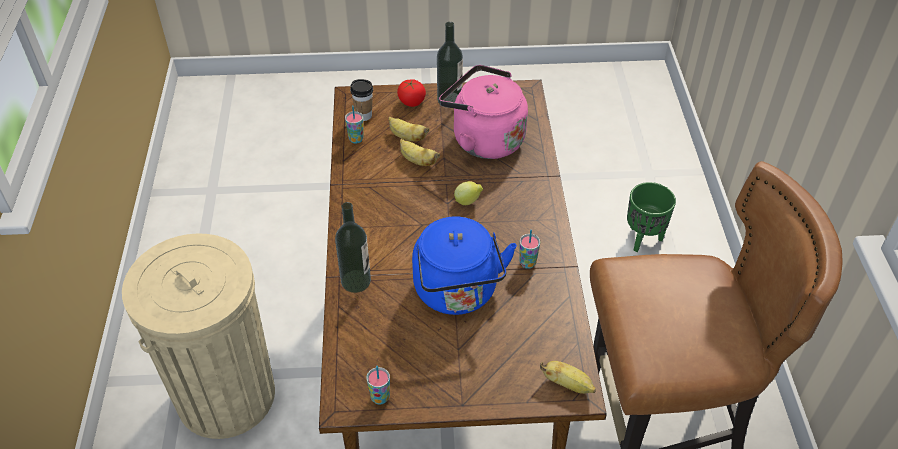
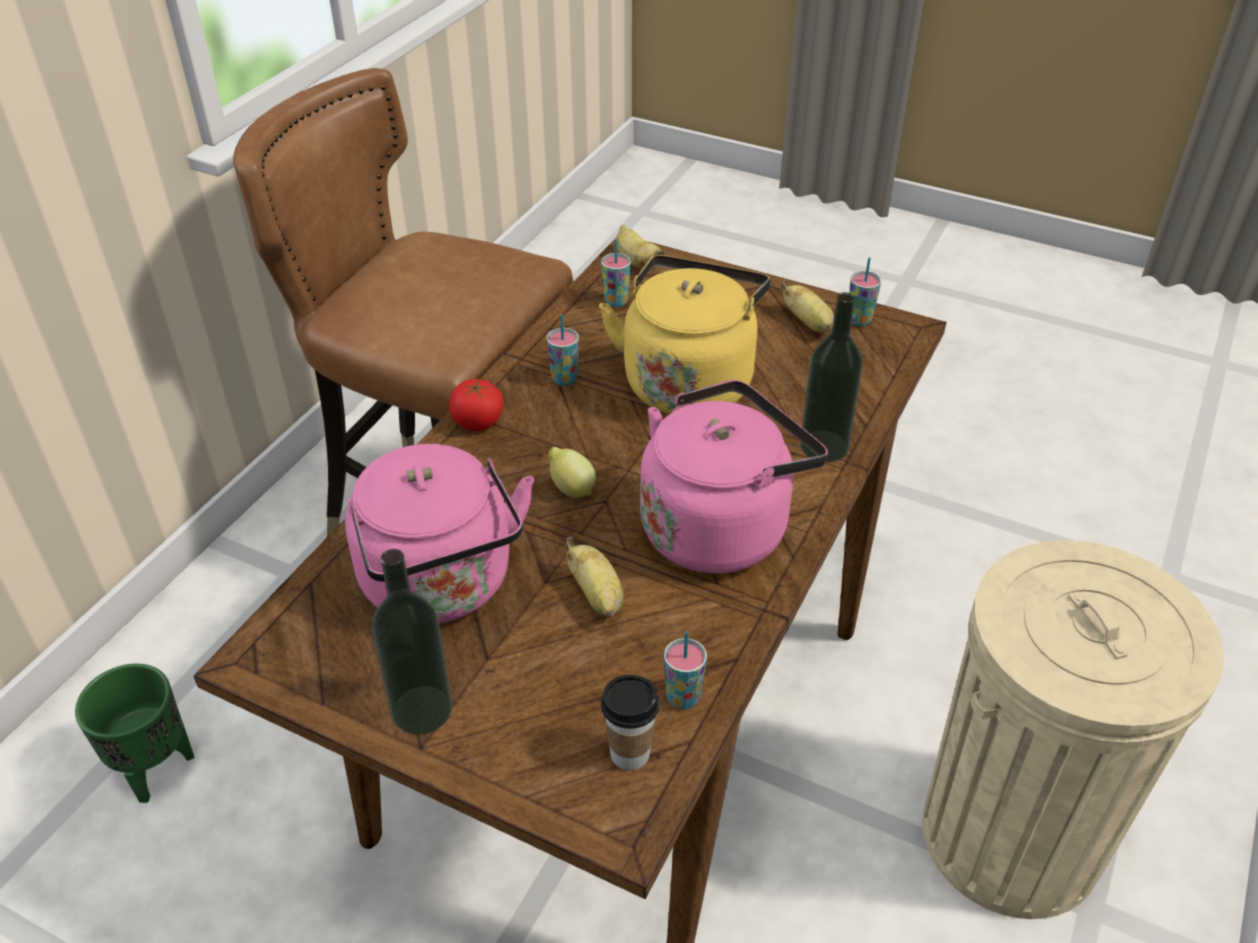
camera: 150 degrees left, 5 degrees down
banana [388,117,429,141] -> banana moved to [781,279,834,333]
tomato [397,79,426,107] -> tomato moved to [449,379,503,431]
blue kettle [412,216,517,315] -> yellow kettle [599,255,771,414]
none -> cup [601,239,631,307]
none -> pink kettle [640,380,828,574]

